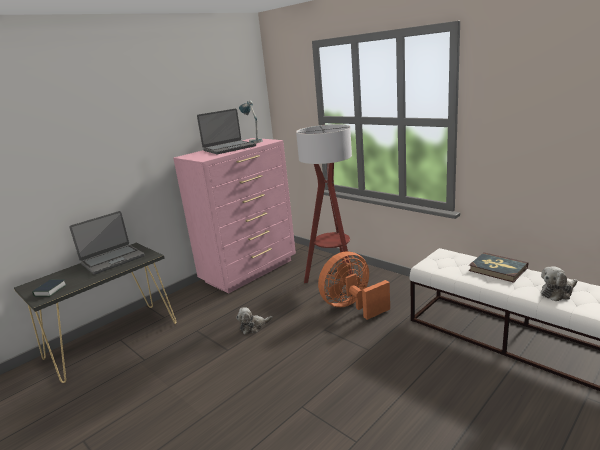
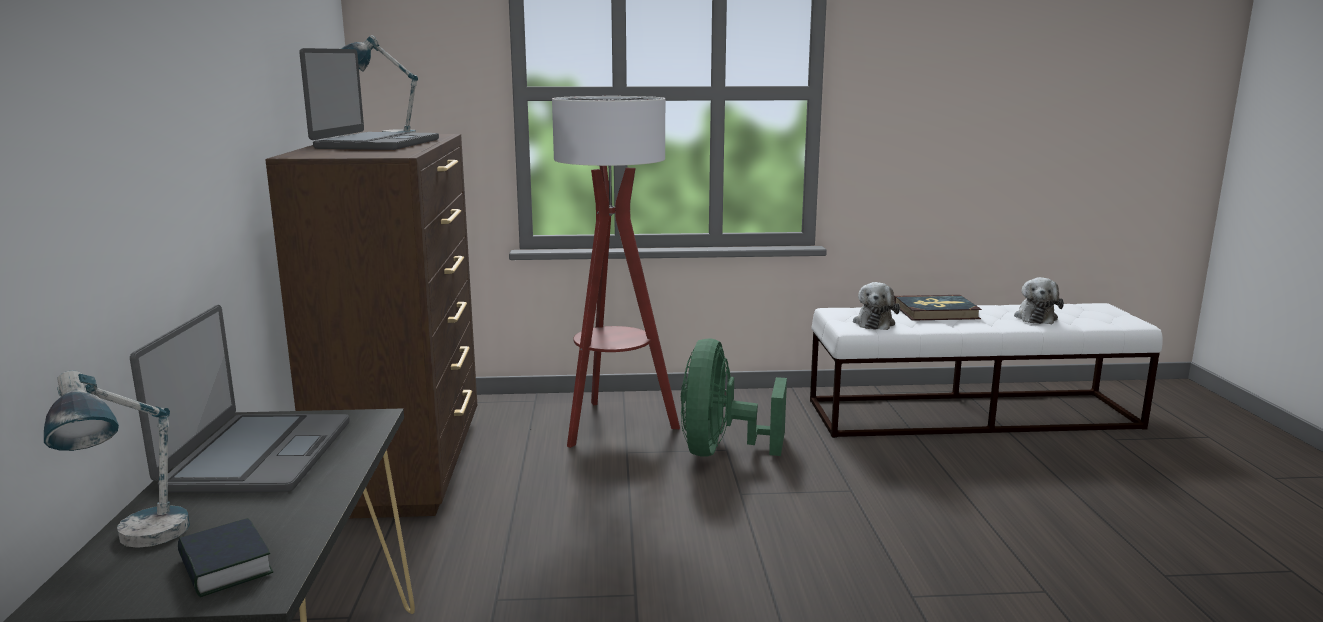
camera: 50 degrees left, 5 degrees down
pink dresser [173,138,296,294] -> brown dresser [265,134,477,518]
plush toy [236,307,272,334] -> plush toy moved to [853,282,900,330]
orange fan [318,251,390,320] -> green fan [681,338,787,457]
none -> table lamp [44,371,190,548]

